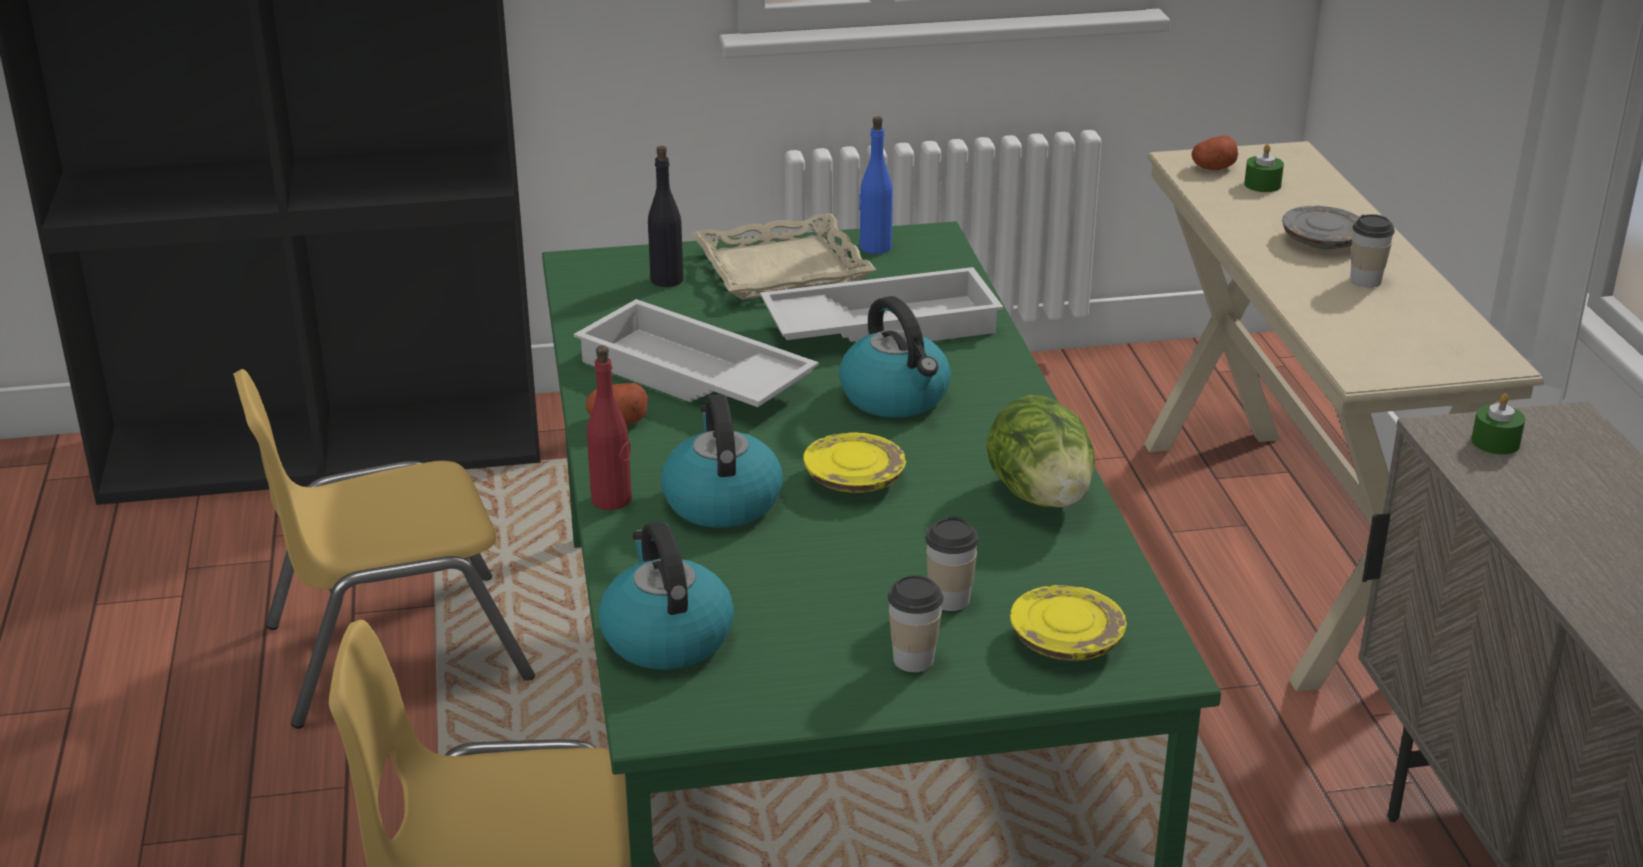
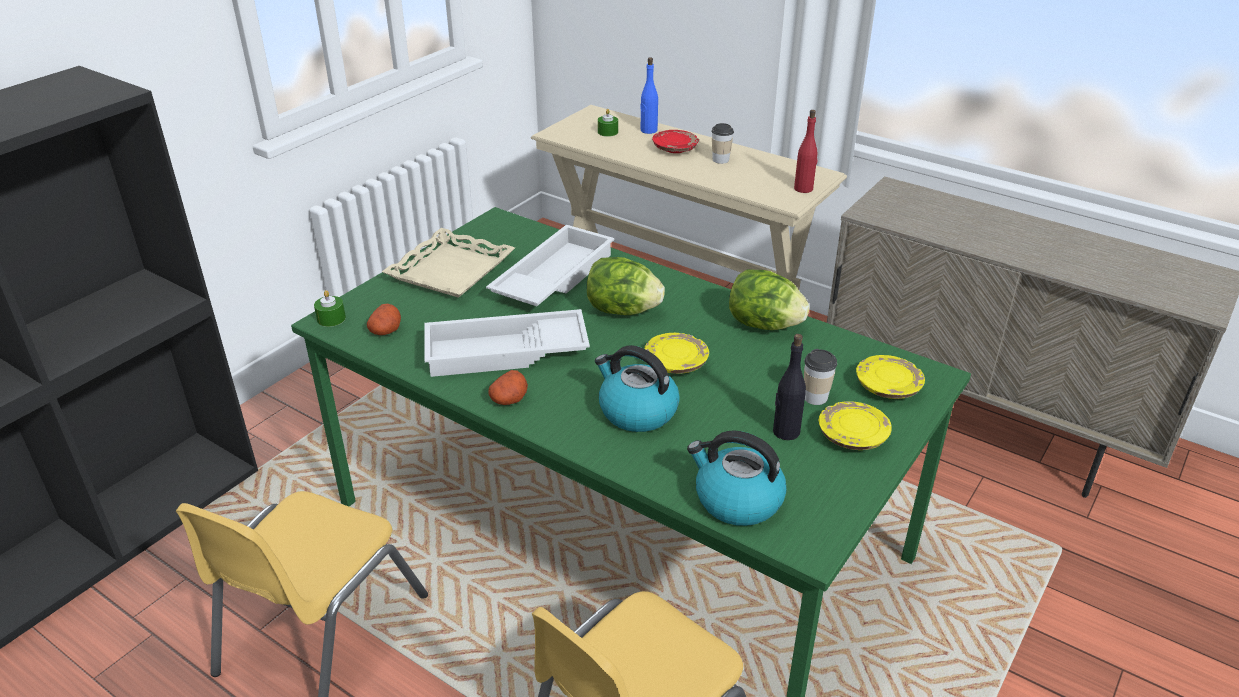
camera: 45 degrees left, 5 degrees up
red bottle [587,345,632,510] -> red bottle moved to [794,110,817,193]
black bottle [648,146,684,287] -> black bottle moved to [773,334,806,440]
kettle [839,296,951,418] -> lettuce [587,257,665,315]
blue bottle [859,116,893,254] -> blue bottle moved to [640,58,658,134]
cup [888,575,944,672] -> yellow plate [819,401,892,450]
potato [1191,135,1238,170] -> potato moved to [367,303,401,335]
grey plate [1282,206,1360,249] -> red plate [652,130,699,153]
green candle [1471,393,1525,455] -> green candle moved to [314,290,346,327]

